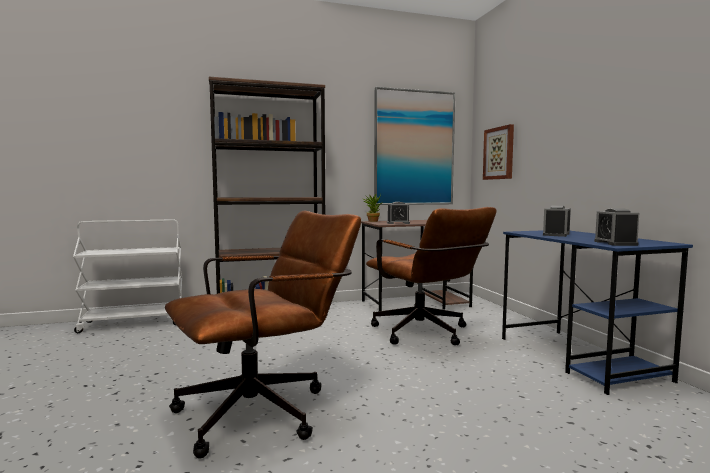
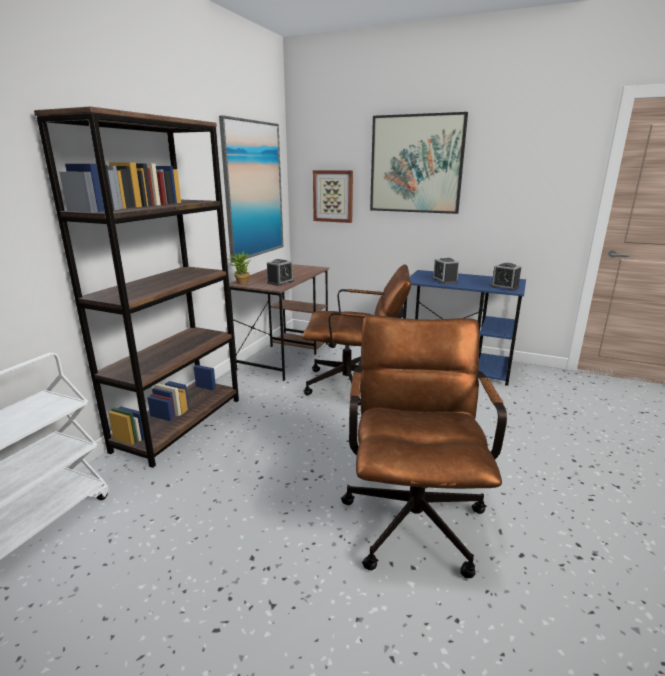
camera: 50 degrees left, 15 degrees up
none -> picture [370,112,468,214]

